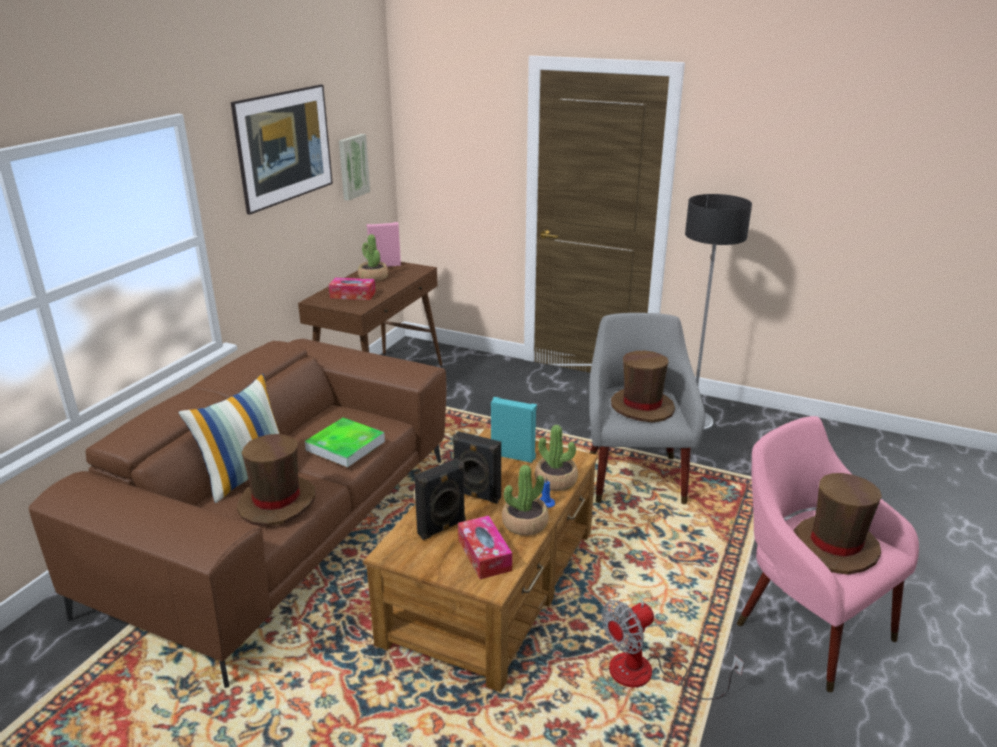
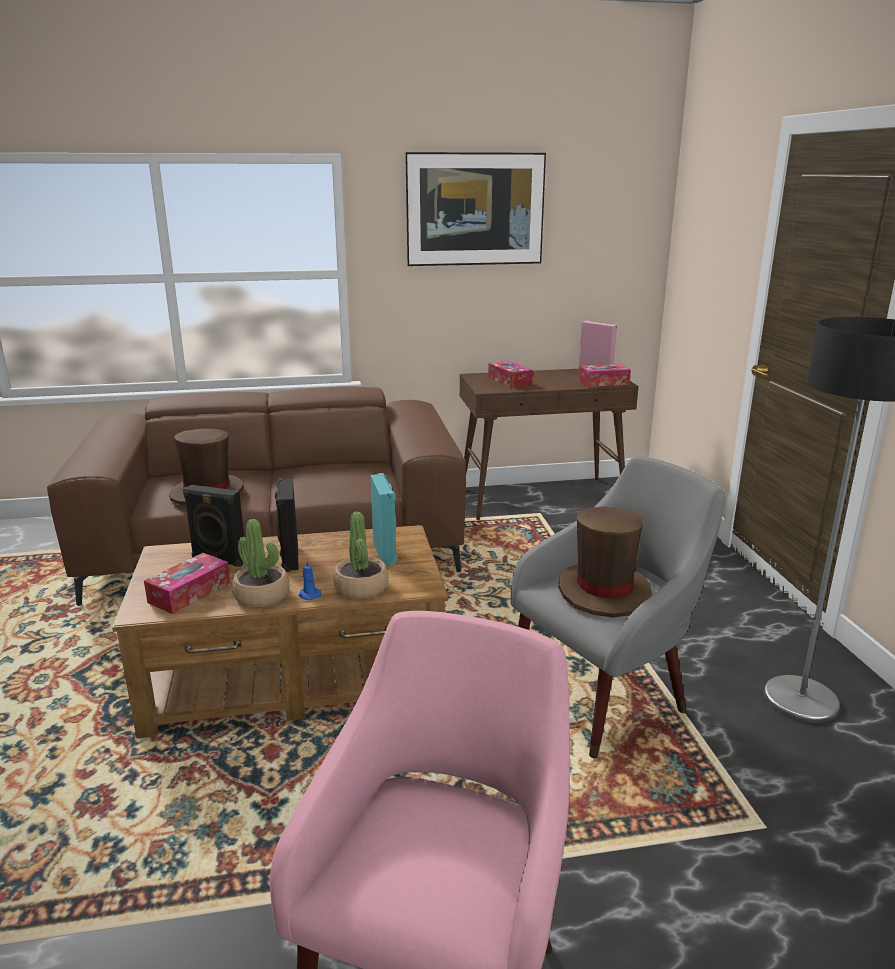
camera: 55 degrees right, 5 degrees down
pillow [178,374,280,503] -> none
tray [305,418,385,467] -> none
picture [339,134,370,201] -> none
potted plant [358,234,388,282] -> none
fan [601,600,744,700] -> none
brown hat [794,473,882,575] -> none
none -> tissue box [578,364,631,387]

